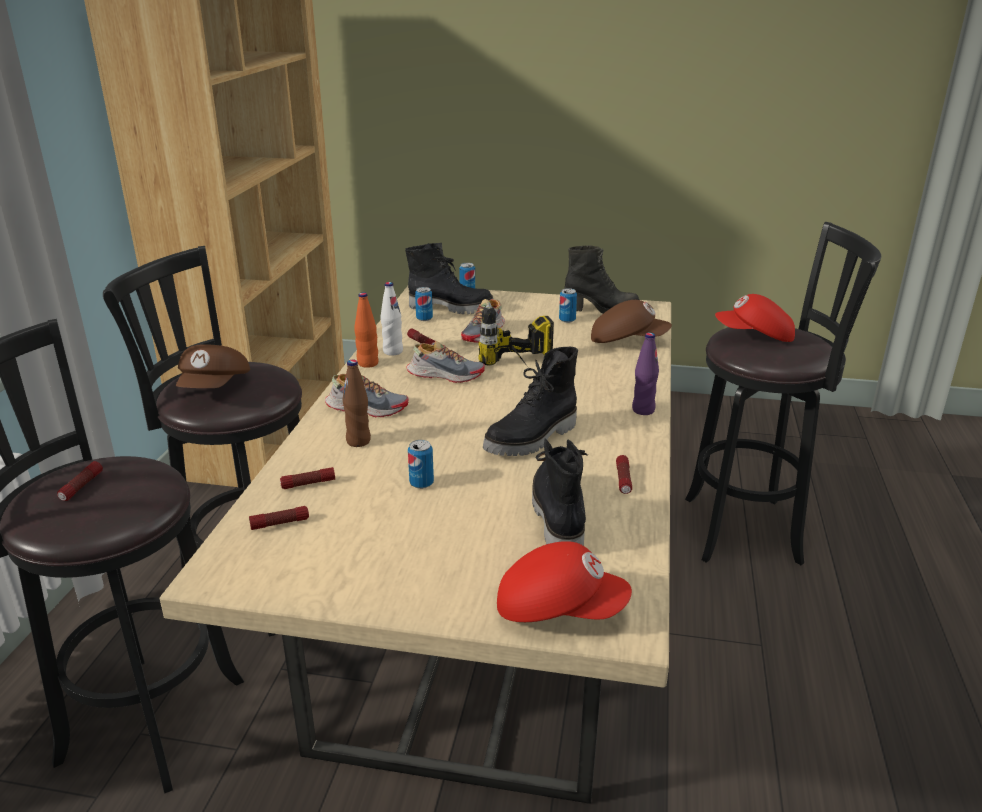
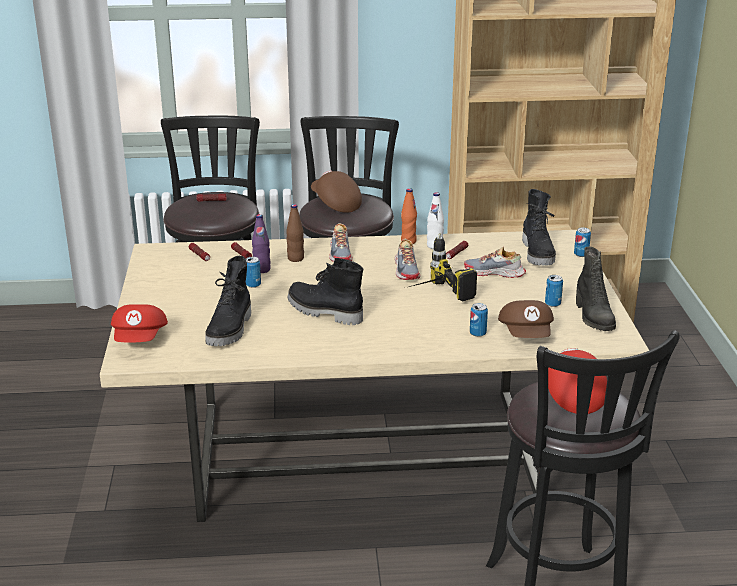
camera: 75 degrees right, 0 degrees up
brown cap [176,344,250,388] -> brown cap turned 60 degrees clockwise [311,170,362,213]
can [415,287,433,321] -> can moved to [470,303,488,337]
black boot [532,439,588,546] -> black boot turned 120 degrees clockwise [205,256,251,346]
flashlight [616,455,632,494] -> none
purple bottle [632,332,659,415] -> purple bottle moved to [252,214,271,273]

